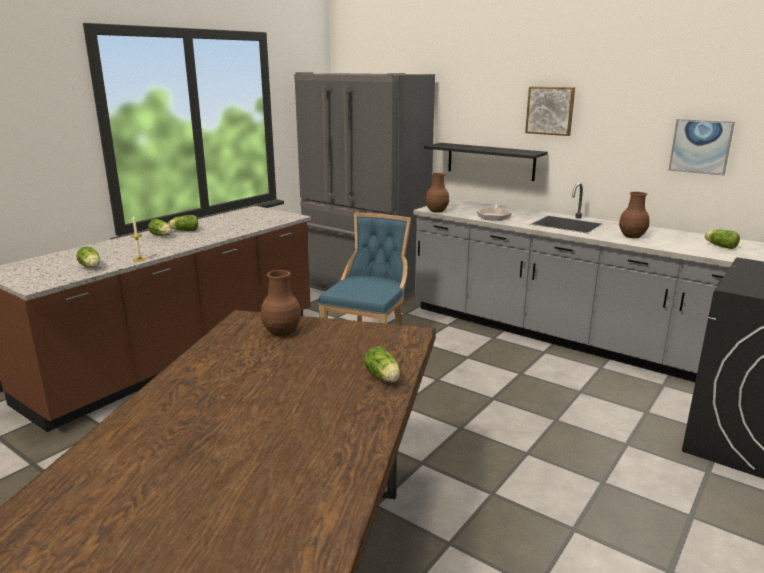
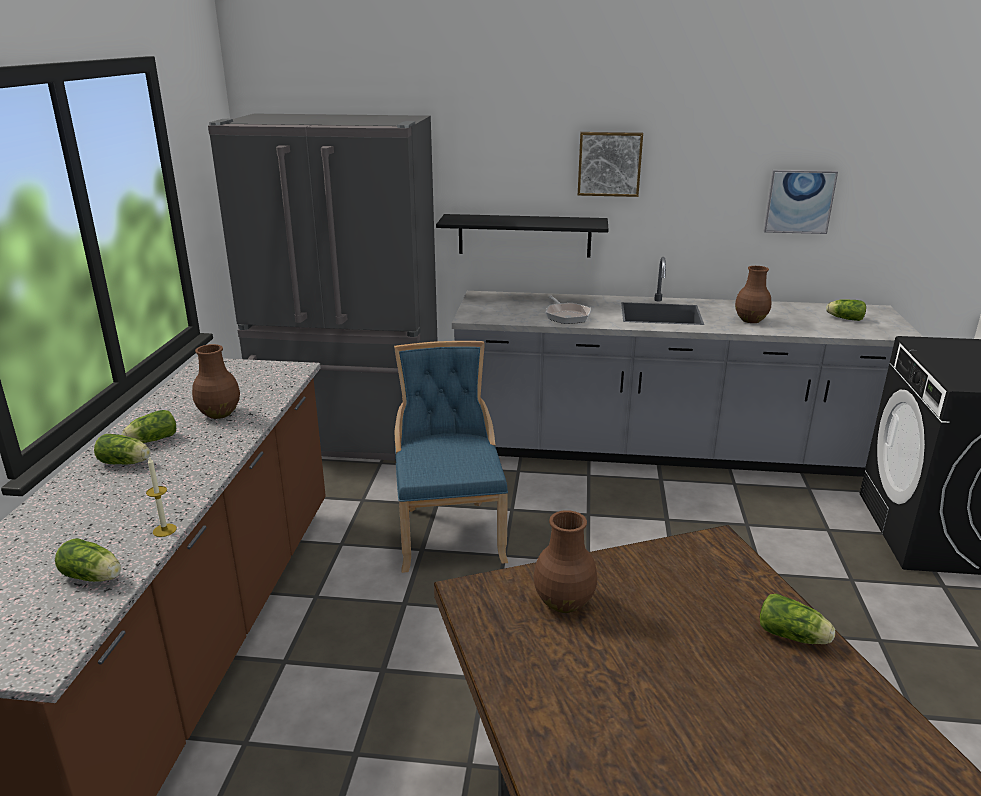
camera: 30 degrees left, 5 degrees up
brown vase [425,173,449,213] -> brown vase moved to [192,344,240,419]

